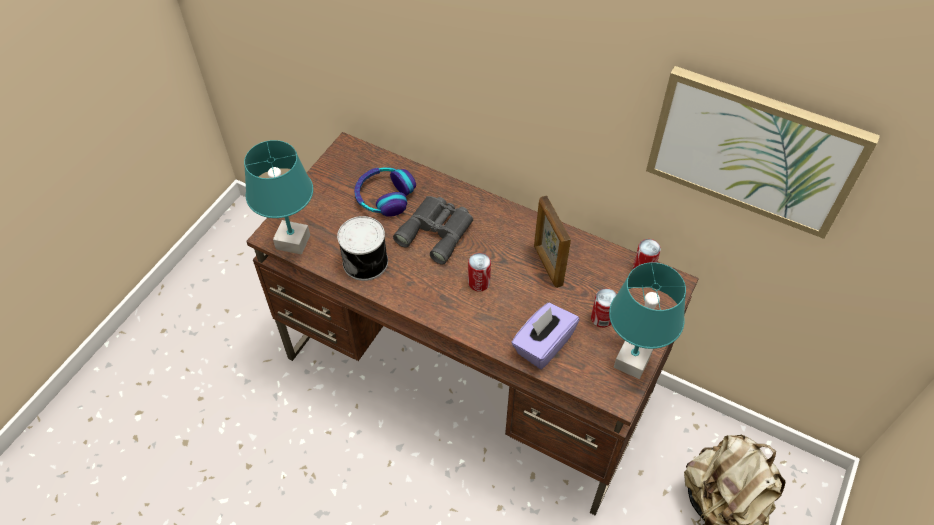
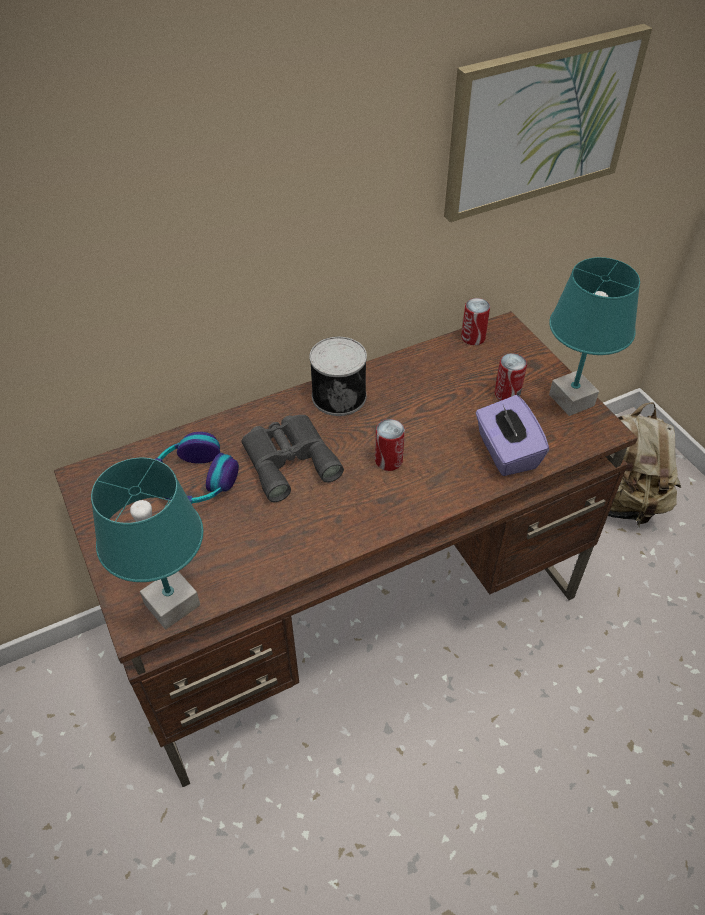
camera: 55 degrees left, 5 degrees down
can [337,216,388,281] -> can moved to [309,337,367,416]
picture frame [534,195,571,288] -> none

